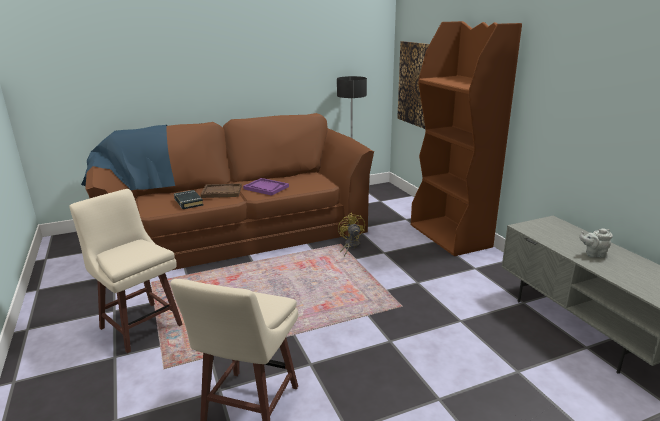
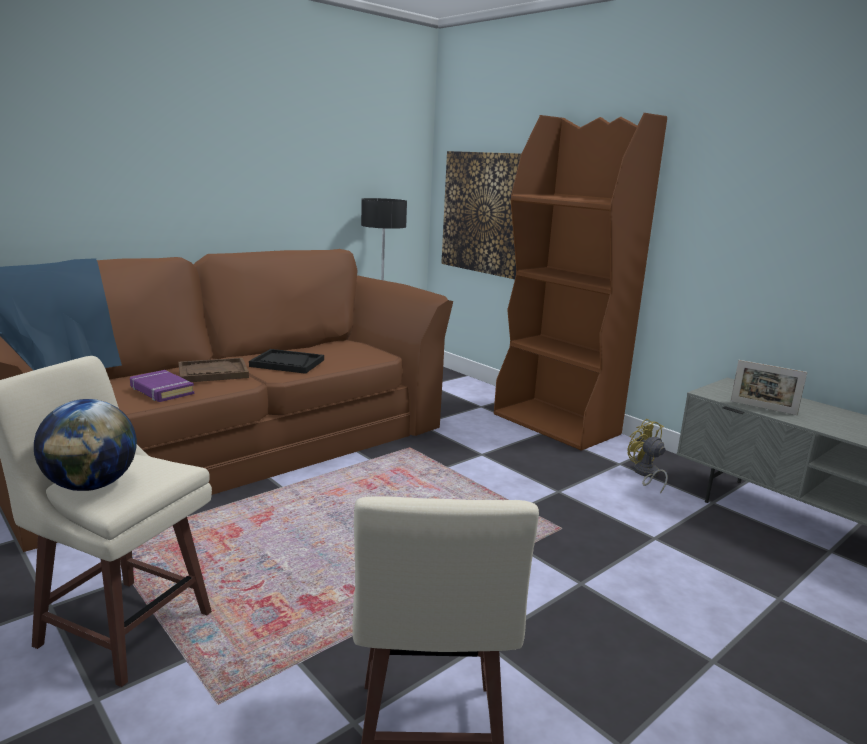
camera: 20 degrees left, 5 degrees down
black book [174,190,203,209] -> purple book [130,370,194,402]
purple tray [243,178,289,196] -> black tray [249,349,324,374]
yellow fan [338,213,365,257] -> yellow fan moved to [628,419,668,494]
grey teapot [579,228,613,258] -> none
none -> globe [34,399,137,491]
none -> picture frame [730,360,807,415]

